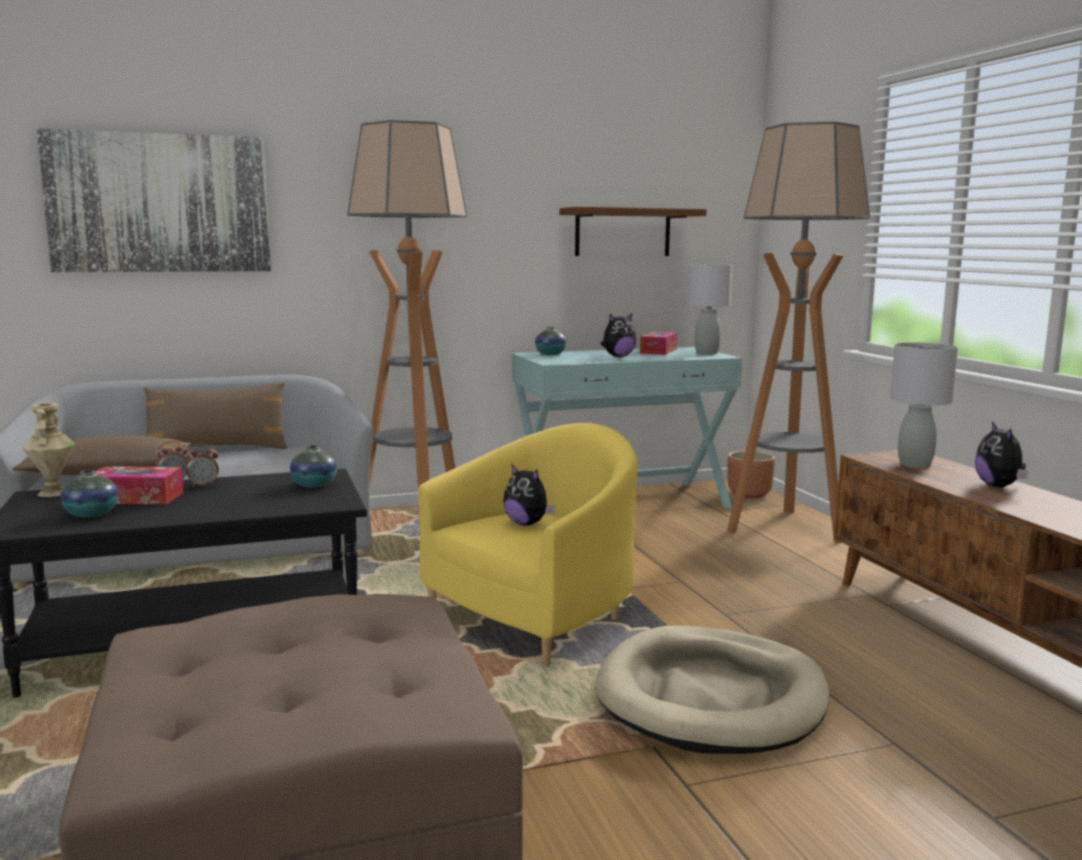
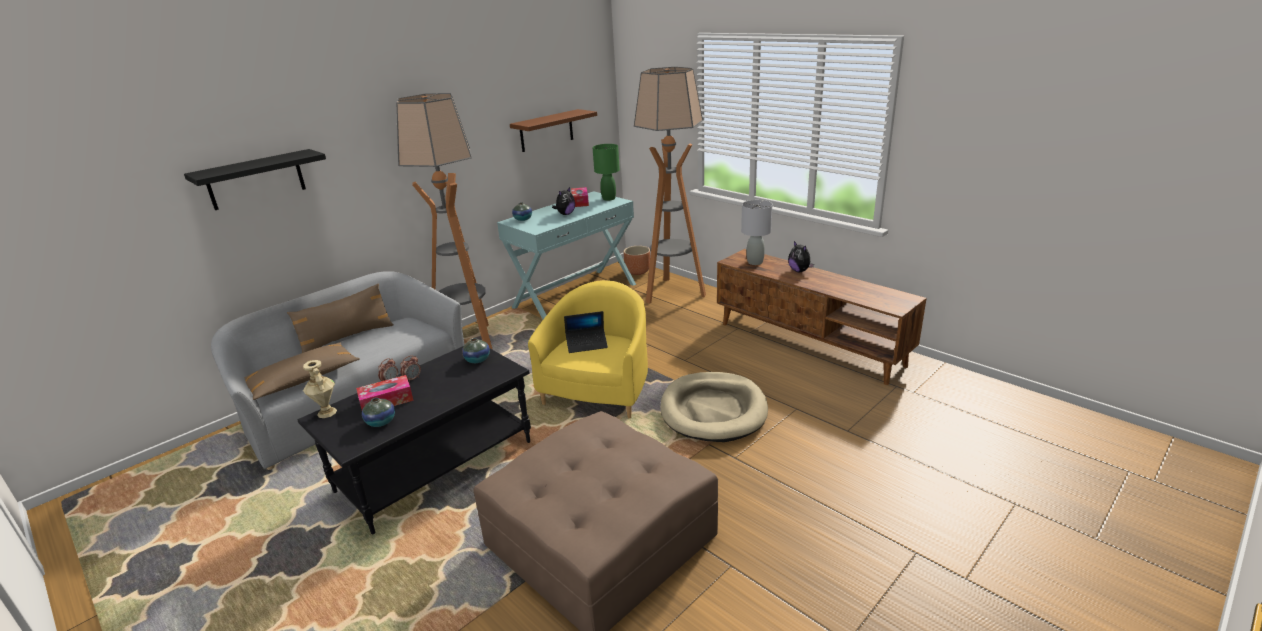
camera: 25 degrees left, 15 degrees up
picture [37,128,271,272] -> black shelf [184,149,326,210]
plush toy [503,463,555,525] -> laptop [564,311,608,353]
grey table lamp [688,264,732,354] -> green table lamp [592,144,620,201]

